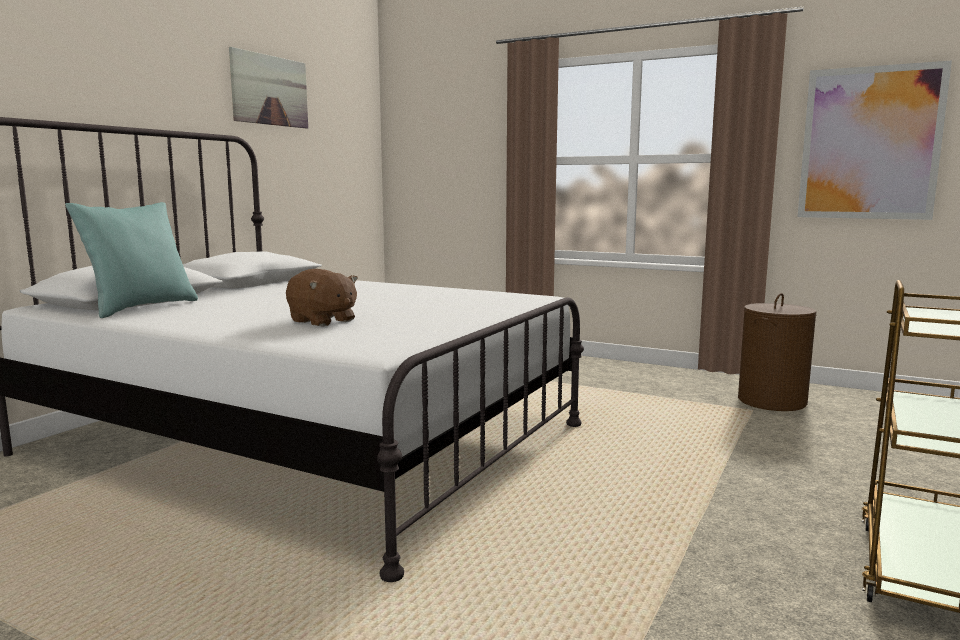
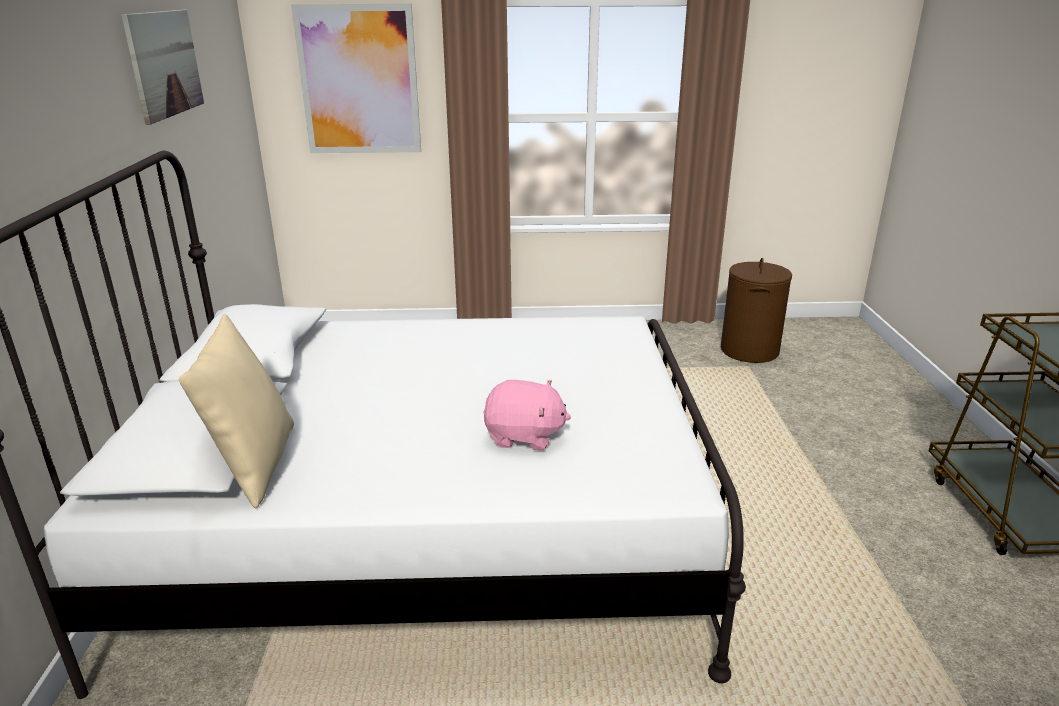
camera: 30 degrees left, 15 degrees up
turquoise pillow [65,202,198,318] -> beige pillow [178,314,294,508]
brown plush toy [286,269,358,327] -> pink plush toy [483,380,571,450]
picture [797,60,952,220] -> picture moved to [291,4,421,153]

